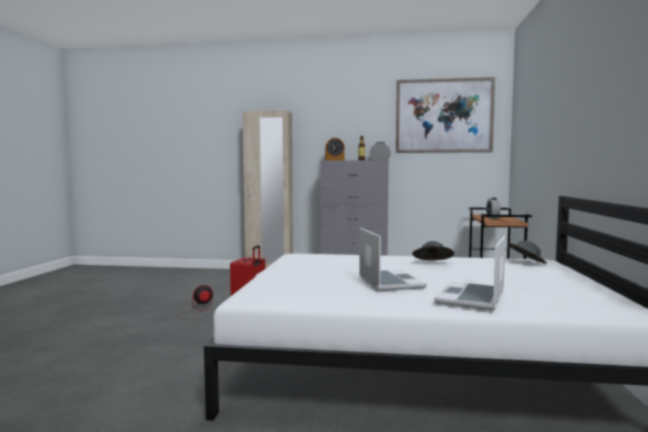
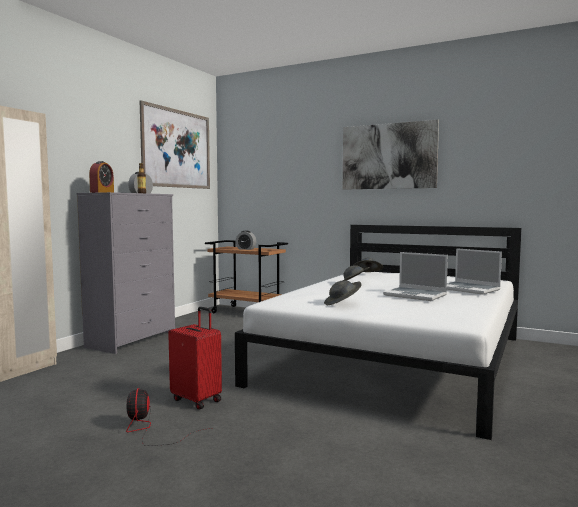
camera: 70 degrees left, 0 degrees up
laptop [359,228,427,291] -> laptop turned 150 degrees counterclockwise [383,252,448,301]
none -> grey hat [324,281,362,305]
none -> picture [343,120,439,190]

